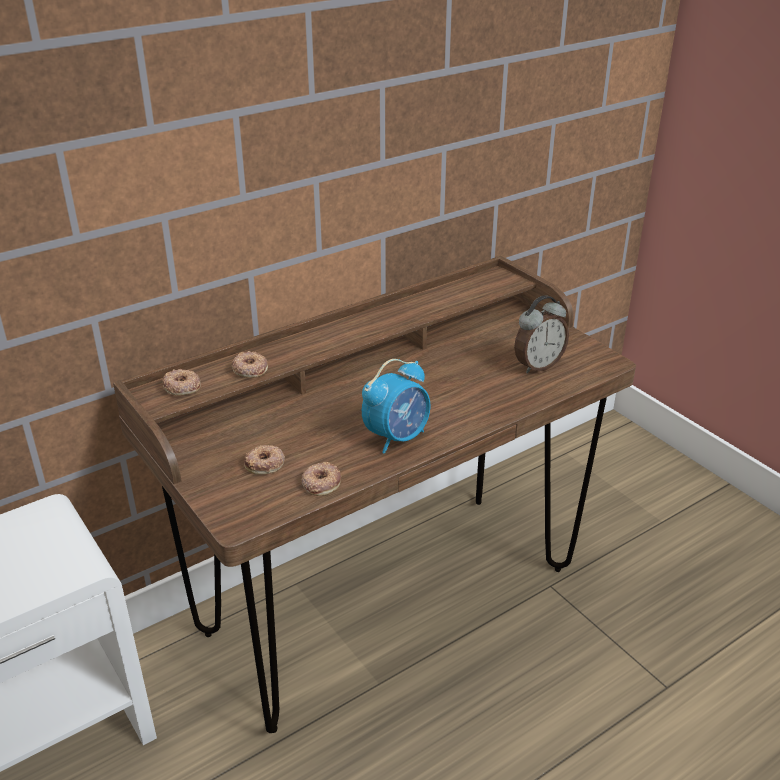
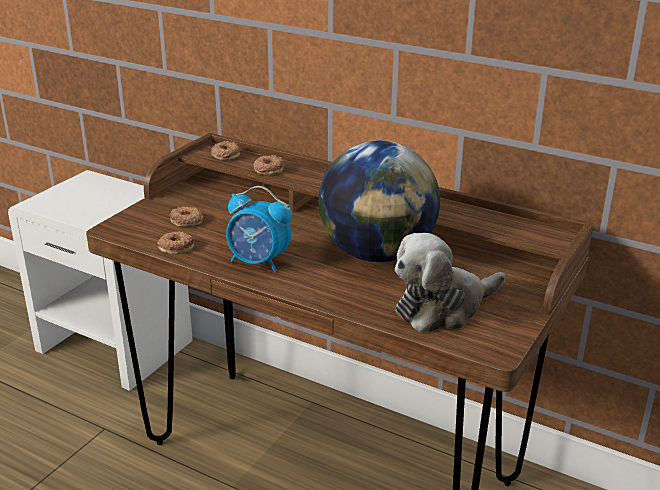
camera: 65 degrees right, 5 degrees down
alarm clock [514,295,569,373] -> plush toy [395,233,505,332]
none -> globe [318,140,440,262]

